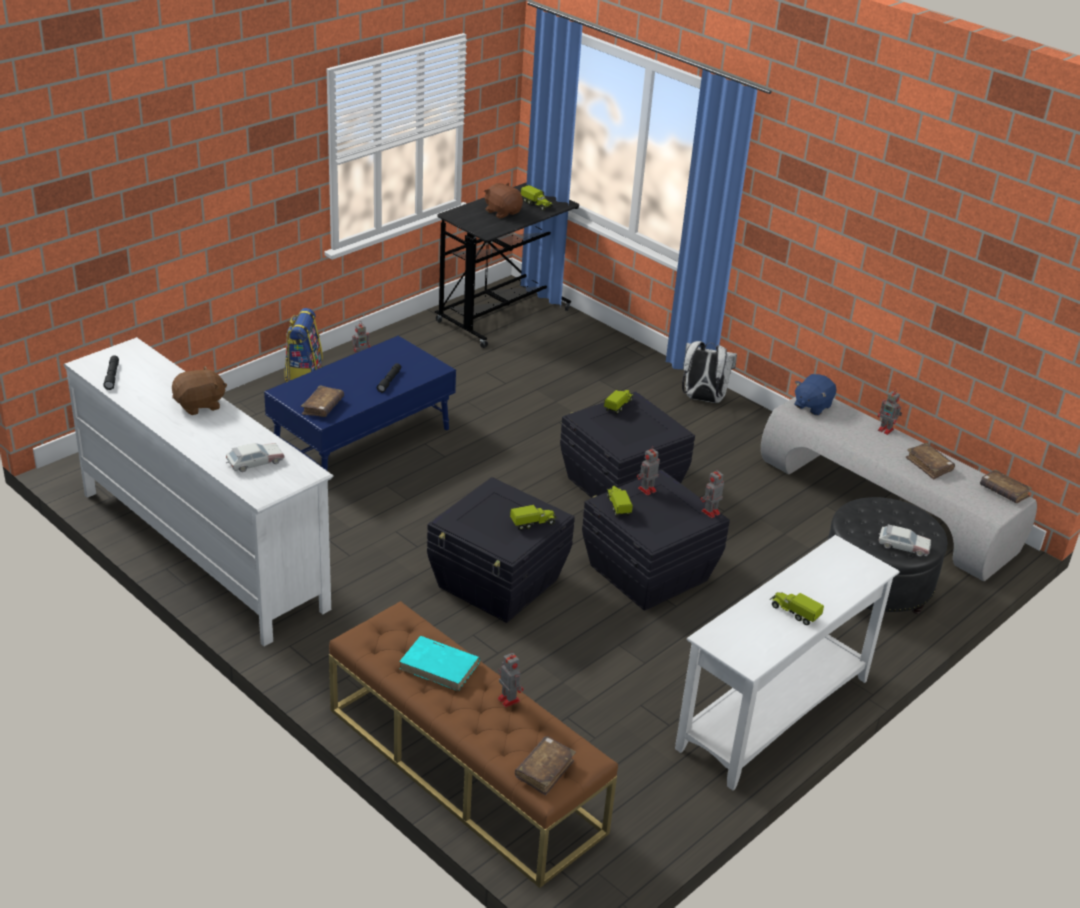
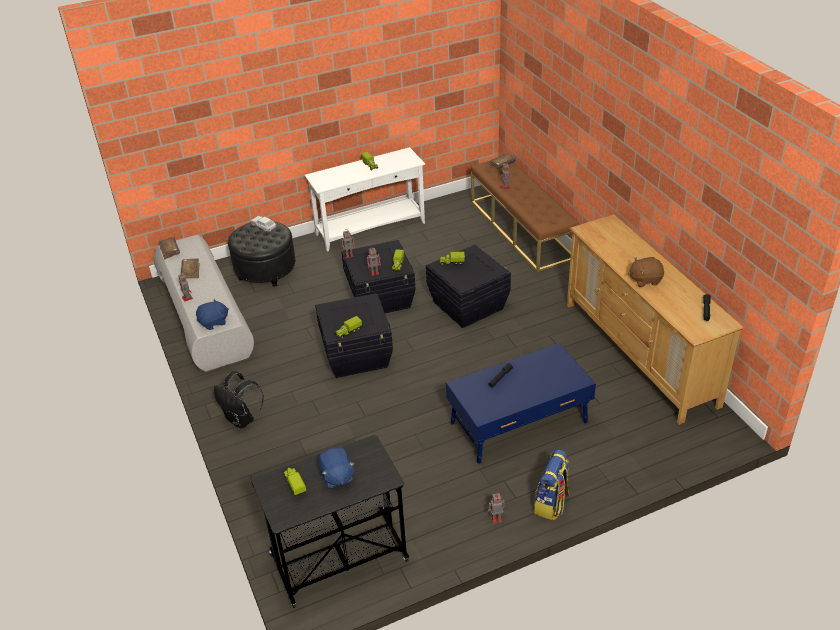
camera: 155 degrees left, 5 degrees up
white dresser [63,337,334,646] -> brown dresser [567,214,743,425]
toy car [226,443,285,472] -> none
brown book [301,385,344,417] -> none
turquoise book [399,636,480,692] -> none
brown plush toy [484,183,523,219] -> blue plush toy [318,448,355,488]
white backpack [682,341,737,403] -> black backpack [214,371,264,428]

